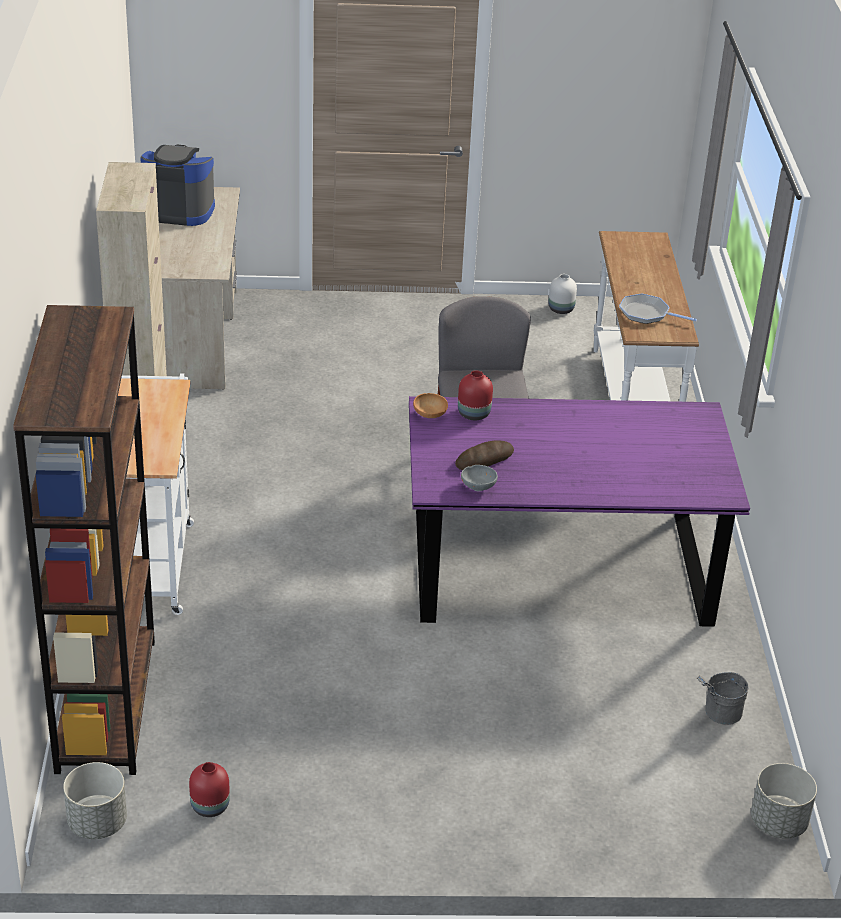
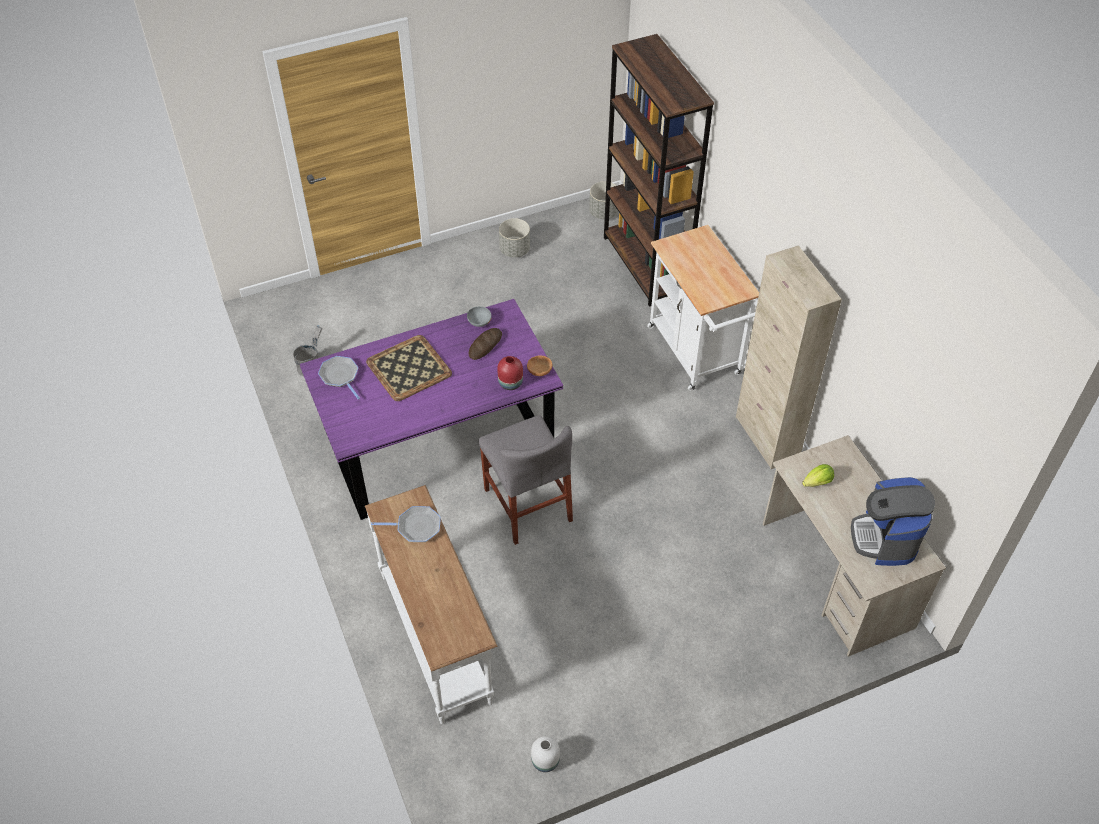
camera: 160 degrees right, 15 degrees up
coffee machine [140,145,215,226] -> coffee machine turned 105 degrees clockwise [851,477,935,566]
red vase [189,762,230,817] -> none
grey planter [751,763,817,838] -> grey planter moved to [499,218,530,257]
none -> frying pan [318,356,360,400]
none -> tray [366,335,452,401]
none -> lettuce [802,464,834,487]

